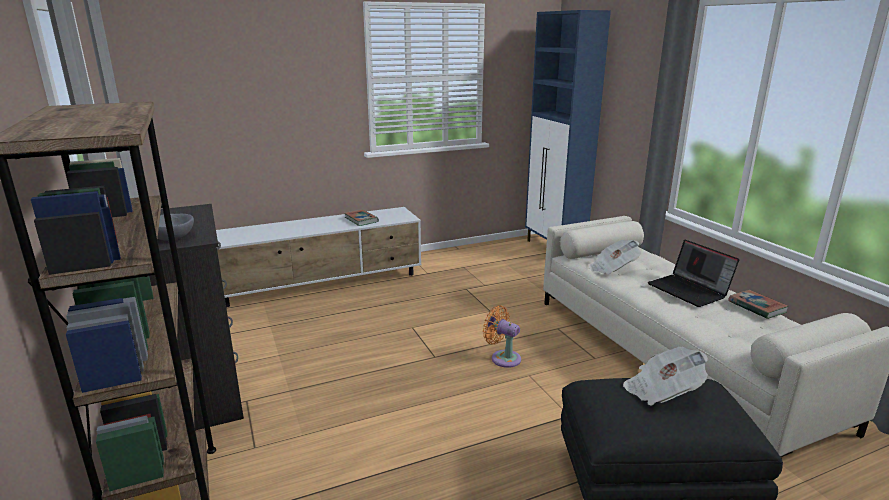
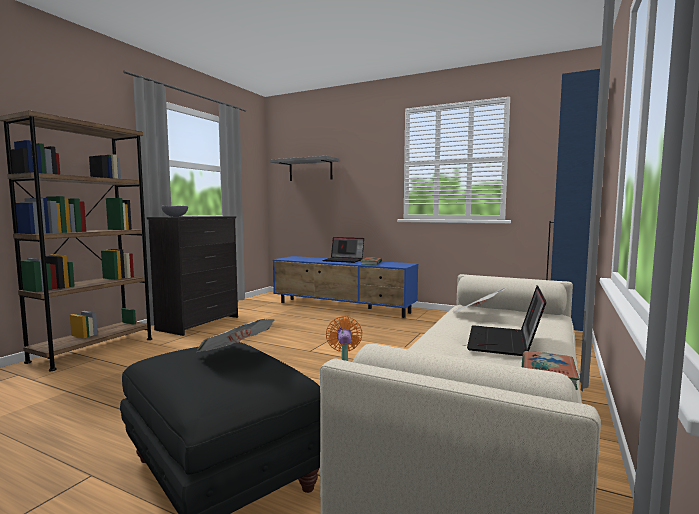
camera: 50 degrees right, 15 degrees down
white tv stand [216,207,422,307] -> blue tv stand [273,256,418,318]
none -> grey shelf [270,156,339,181]
none -> laptop [323,237,364,263]

